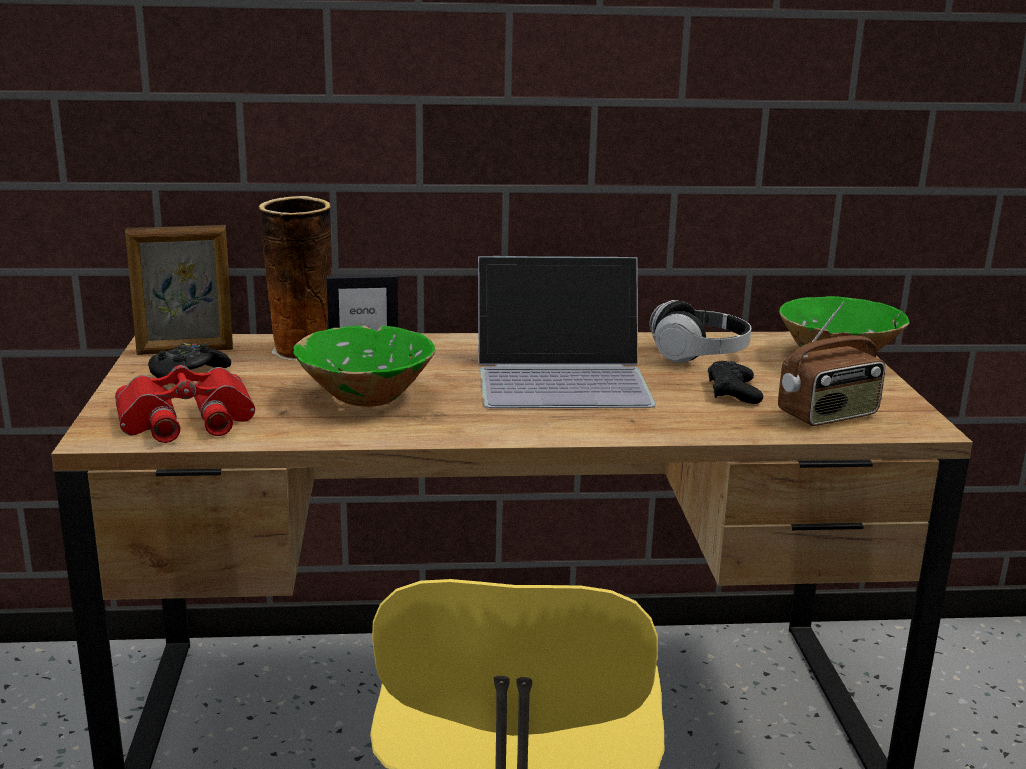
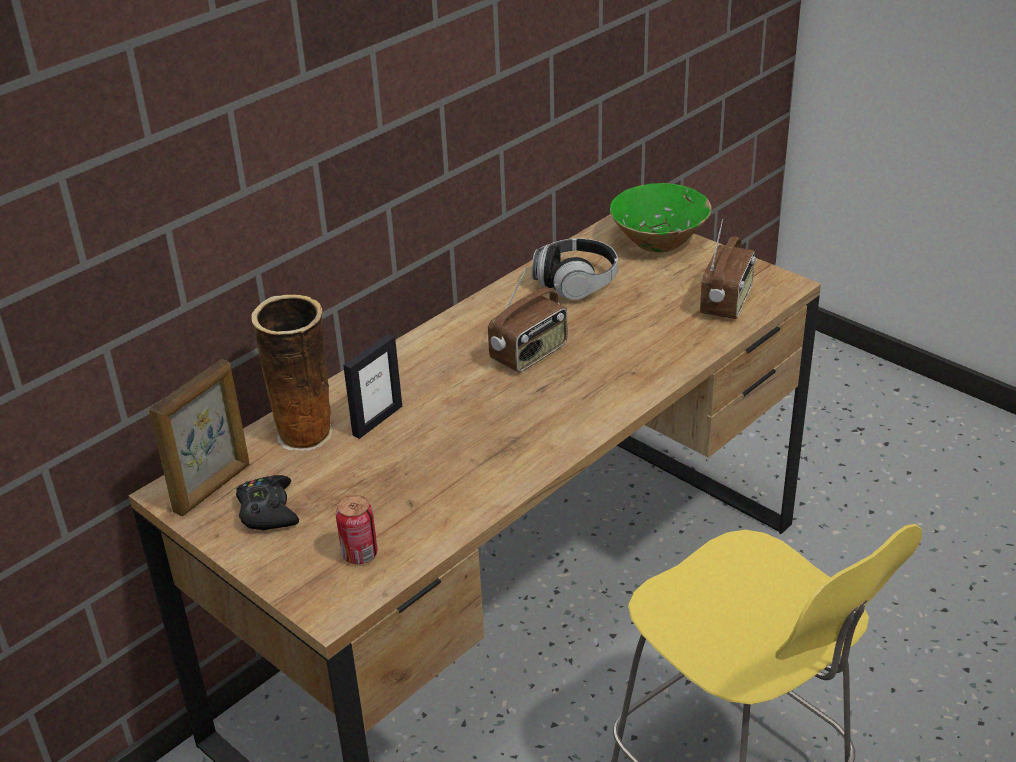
camera: 40 degrees left, 15 degrees up
red binoculars [115,365,255,443] -> can [336,495,378,564]
green bowl [293,326,435,407] -> none
laptop [478,256,656,408] -> radio [488,267,567,373]
black game controller [708,361,763,404] -> none

